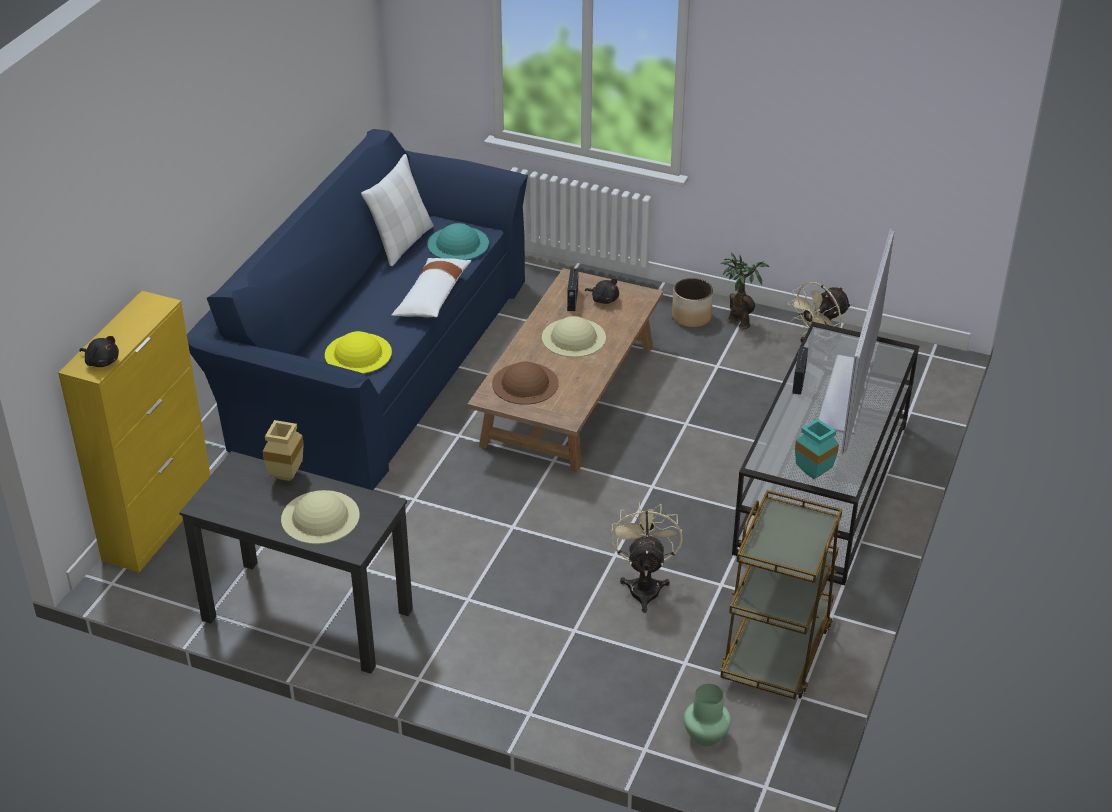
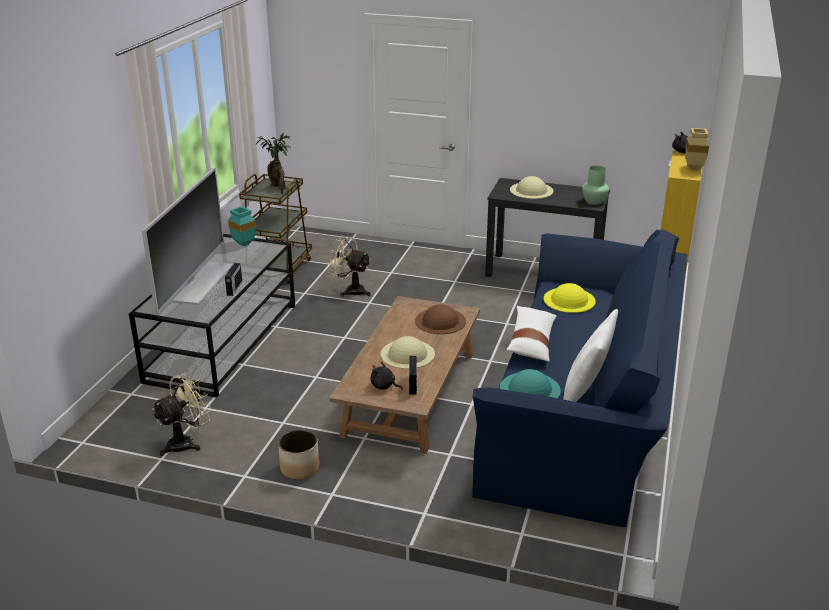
camera: 175 degrees right, 10 degrees down
beige vase [263,420,304,481] -> beige vase moved to [685,128,709,170]
beige fan [611,502,683,613] -> beige fan turned 120 degrees clockwise [326,235,371,297]
green vase [684,684,731,746] -> green vase moved to [582,166,609,205]
potted plant [720,253,769,329] -> potted plant moved to [256,133,291,194]

